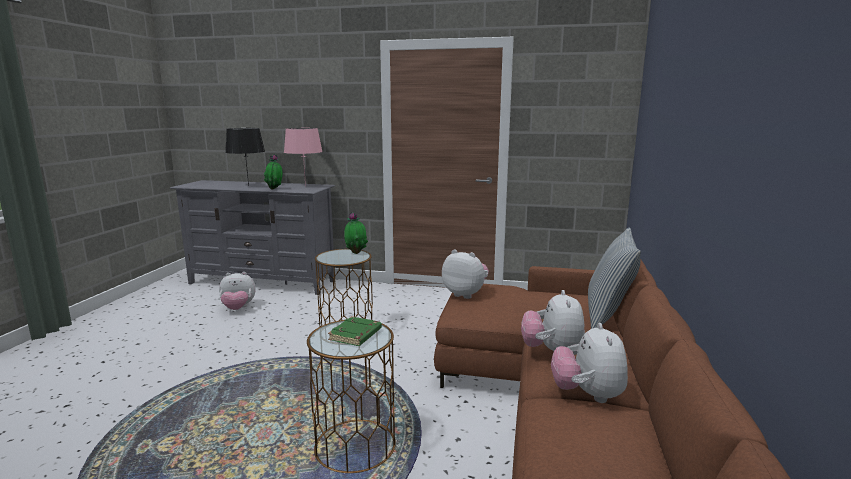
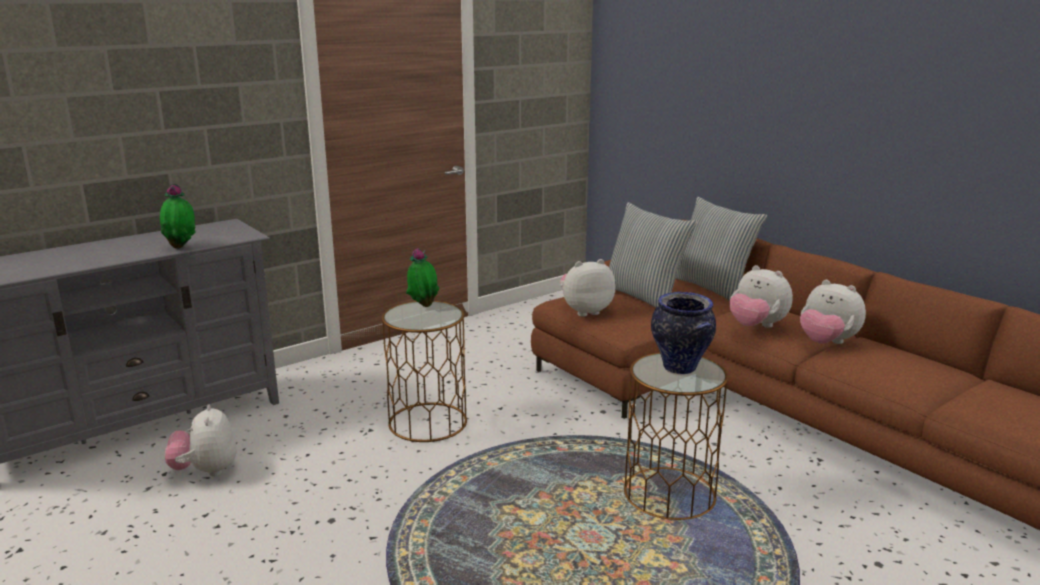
camera: 50 degrees left, 5 degrees up
plush toy [219,272,256,310] -> plush toy turned 135 degrees clockwise [165,405,237,477]
black table lamp [225,128,265,186] -> none
pink table lamp [284,128,323,186] -> none
green book [328,316,382,346] -> vase [651,292,716,374]
none -> pillow [609,202,697,308]

